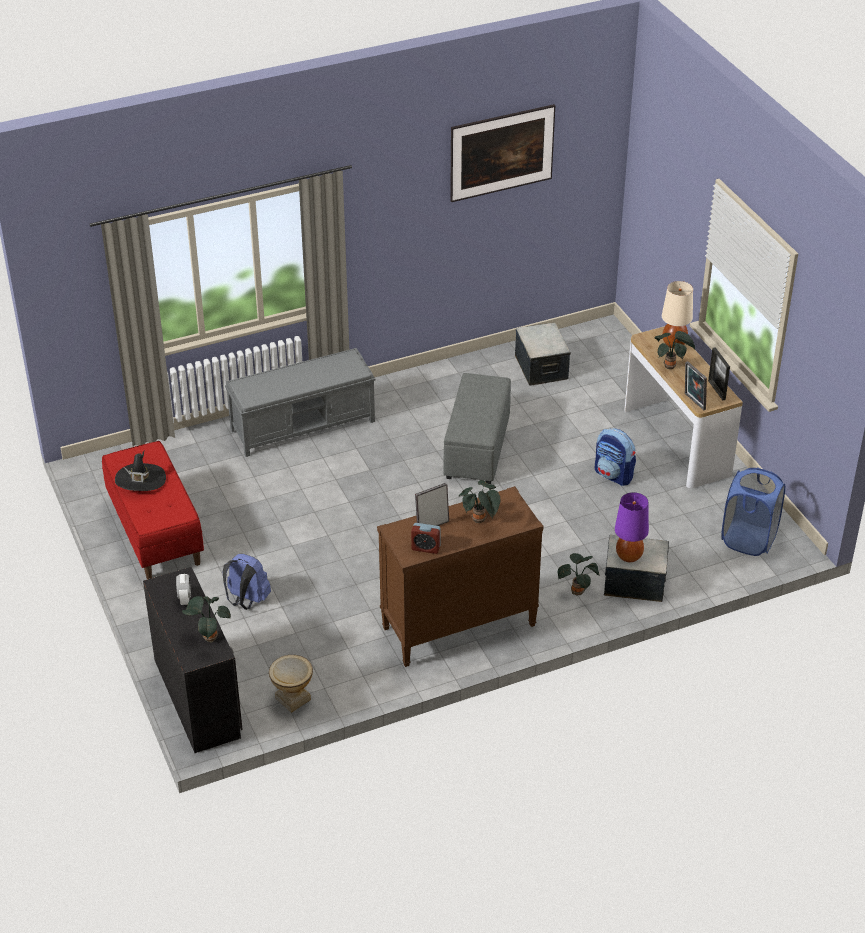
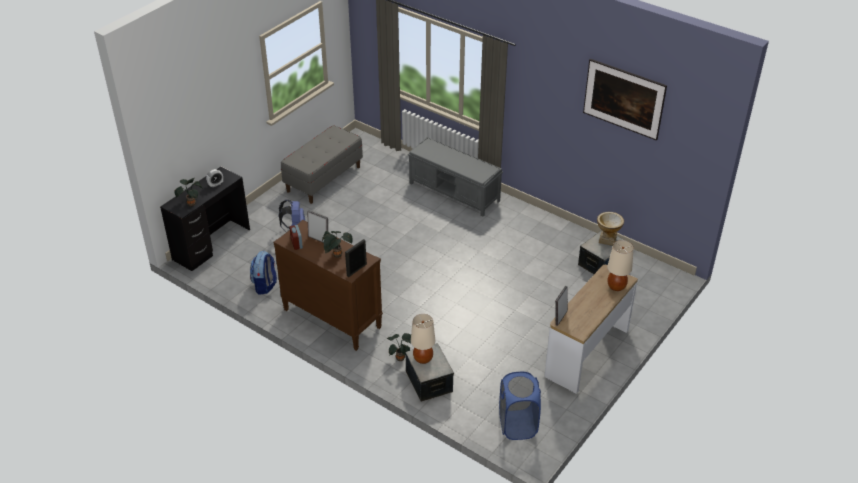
camera: 60 degrees right, 0 degrees up
red bench [102,441,204,579] -> grey bench [281,125,363,204]
black hat [115,451,166,491] -> none
vase [269,655,313,713] -> vase moved to [597,212,624,246]
grey ottoman [444,373,511,484] -> none
backpack [595,428,636,486] -> backpack moved to [250,251,277,294]
purple table lamp [615,492,649,562] -> beige table lamp [411,314,435,364]
potted plant [654,331,695,369] -> none
picture frame [708,347,730,400] -> picture frame moved to [345,239,367,277]

